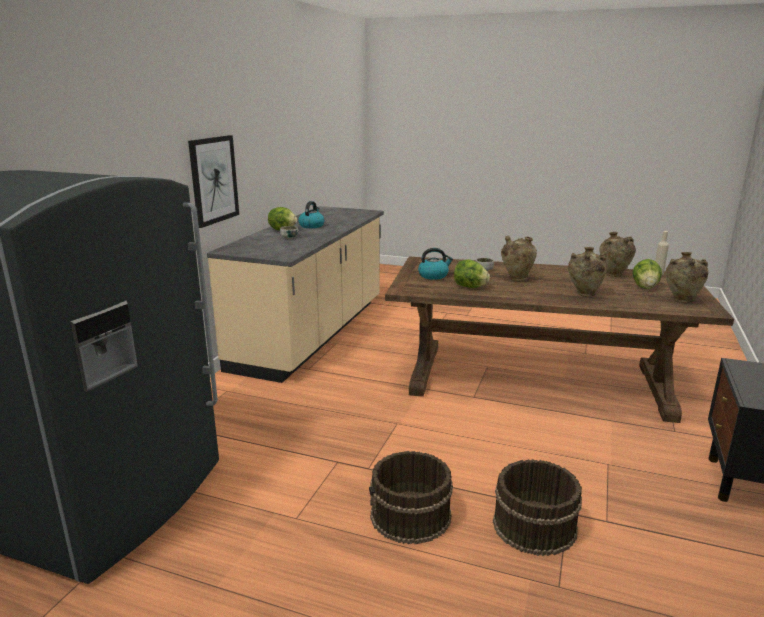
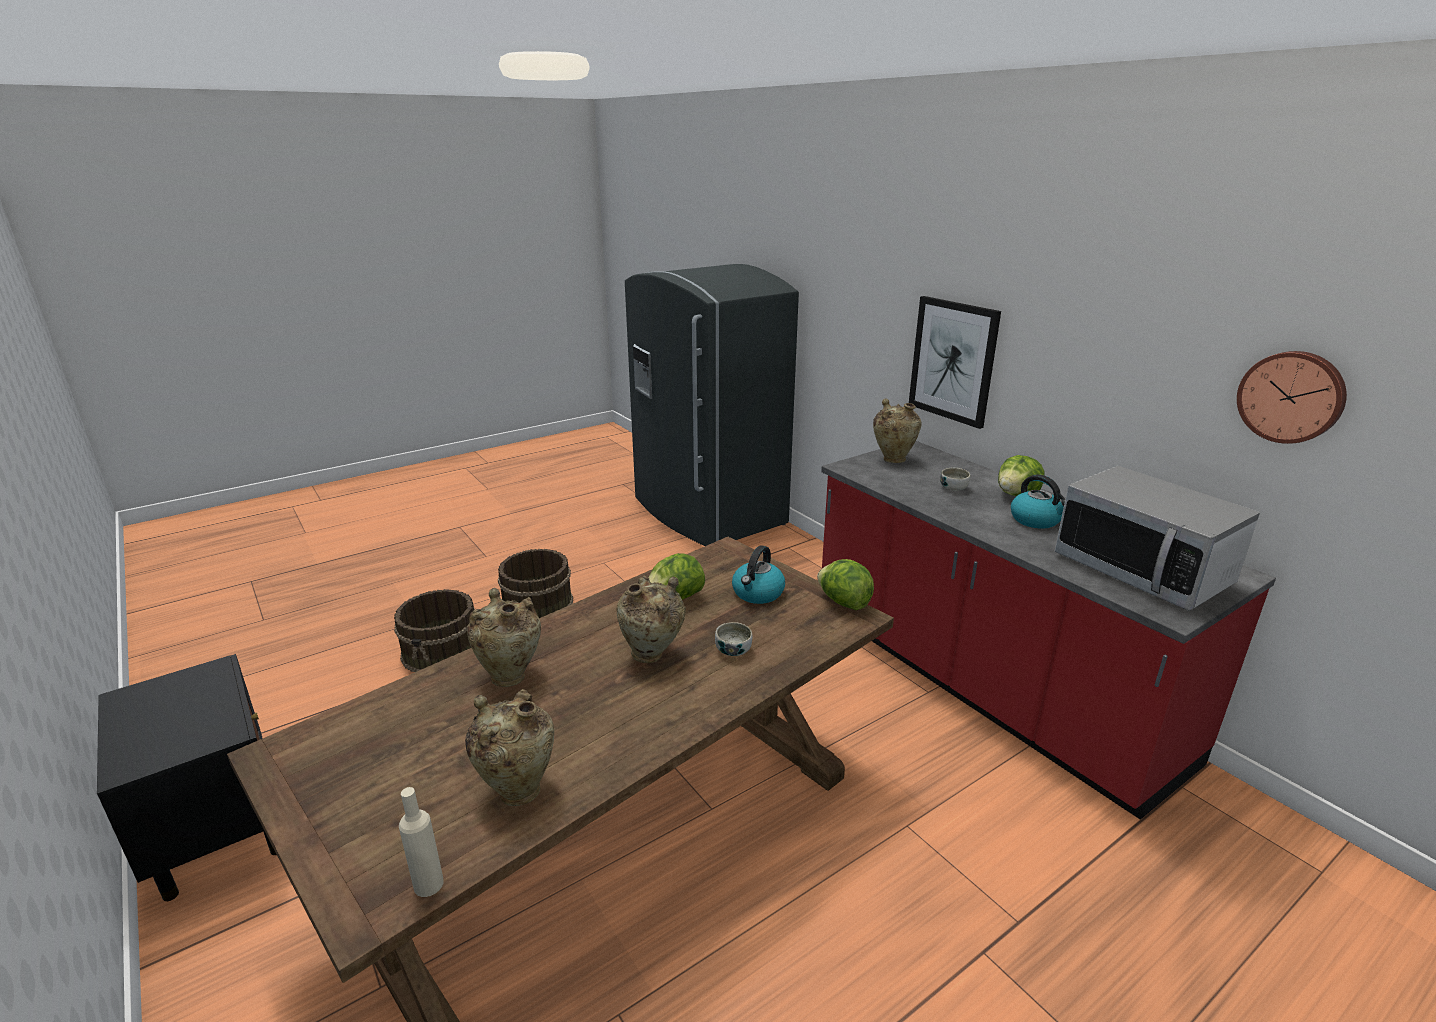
camera: 125 degrees right, 5 degrees up
beige counter [207,206,384,383] -> red counter [821,441,1276,820]
lettuce [632,259,662,289] -> lettuce moved to [817,559,874,610]
beige vase [665,252,709,303] -> beige vase moved to [873,398,922,463]
none -> microwave [1055,466,1260,611]
none -> wall clock [1237,351,1347,444]

